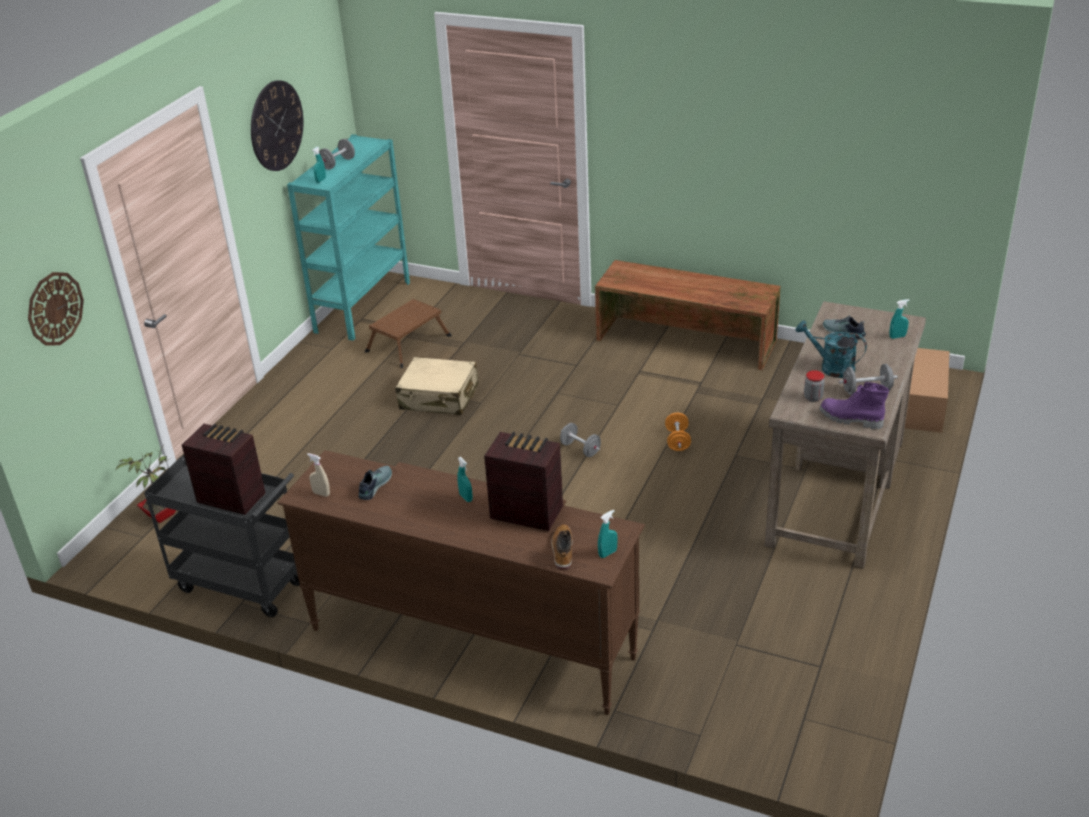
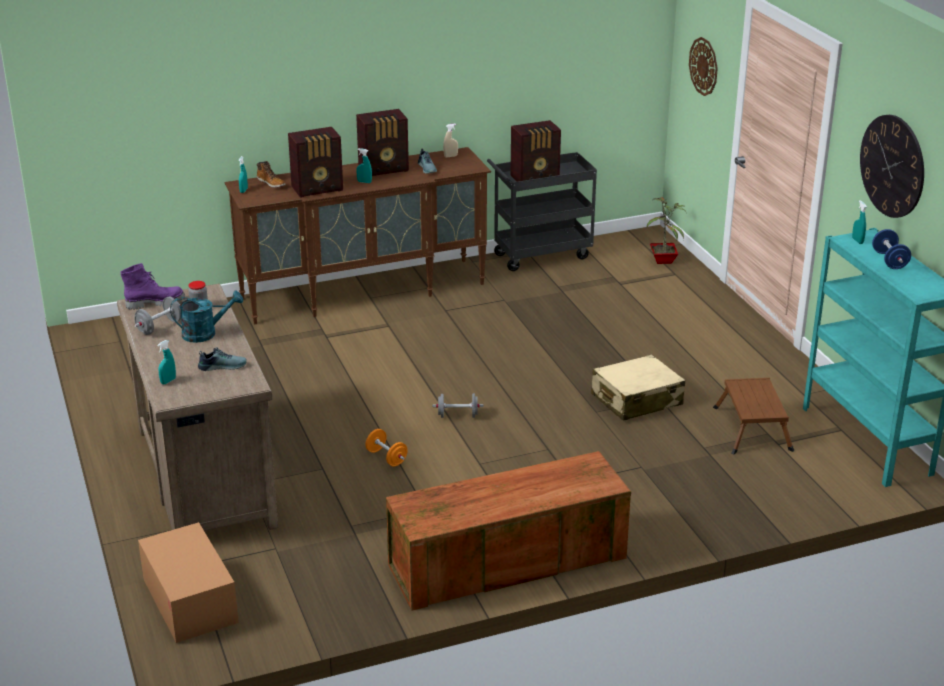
camera: 135 degrees right, 5 degrees down
grey dumbbell [319,139,355,170] -> blue dumbbell [872,229,911,269]
none -> radio [356,109,409,176]

